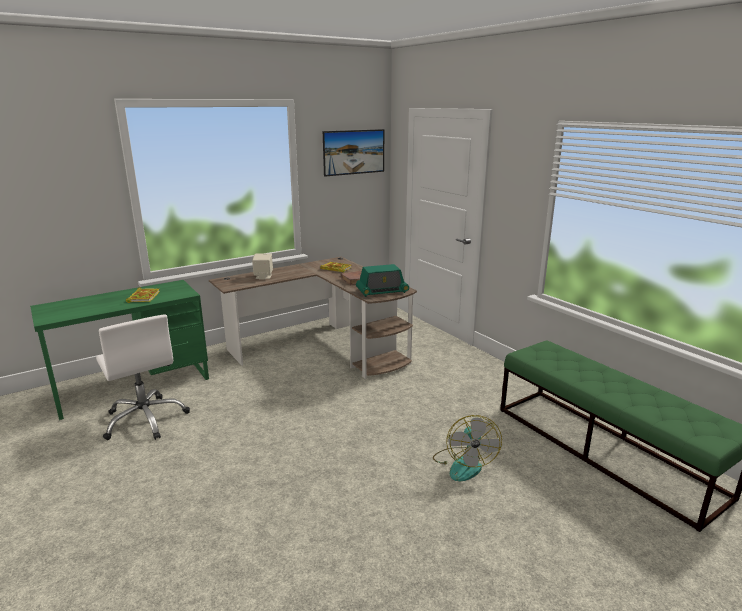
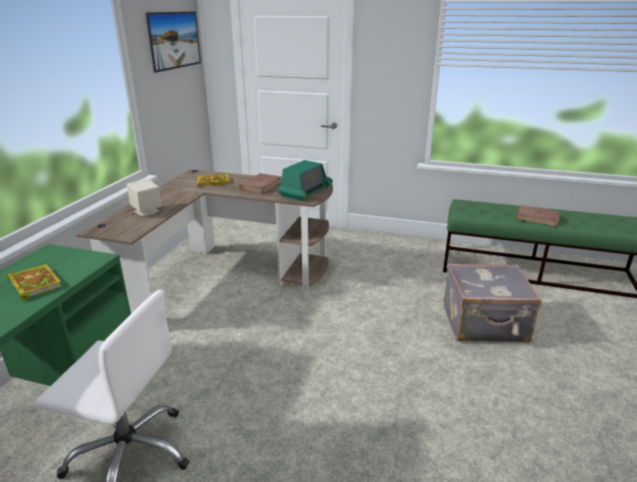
camera: 40 degrees left, 5 degrees up
fan [433,415,502,481] -> grey suitcase [443,264,542,343]
none -> brown book [516,205,561,227]

